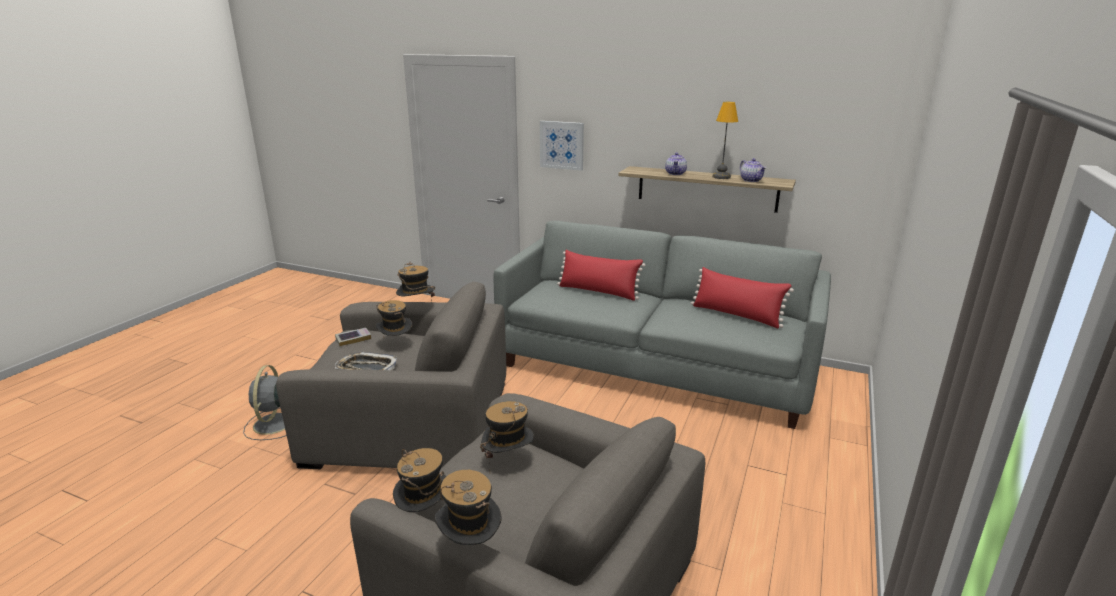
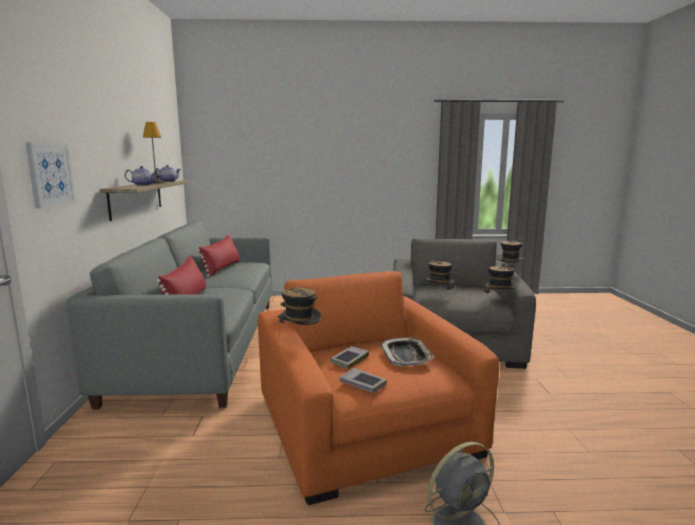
camera: 115 degrees left, 10 degrees down
grey armchair [276,282,506,469] -> orange armchair [258,271,499,505]
hat [375,300,412,337] -> book [330,346,369,369]

